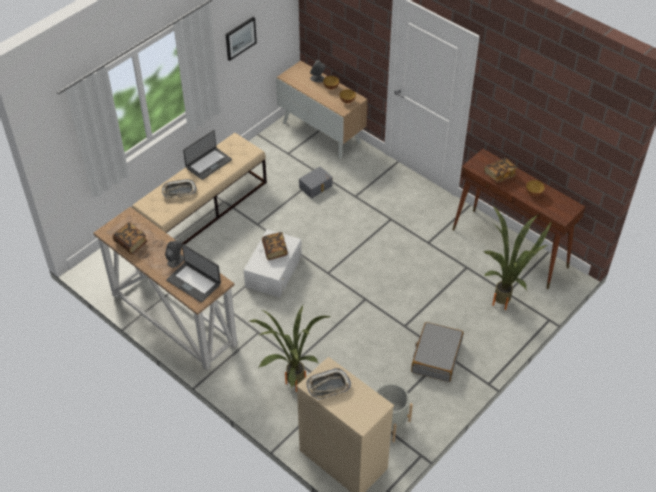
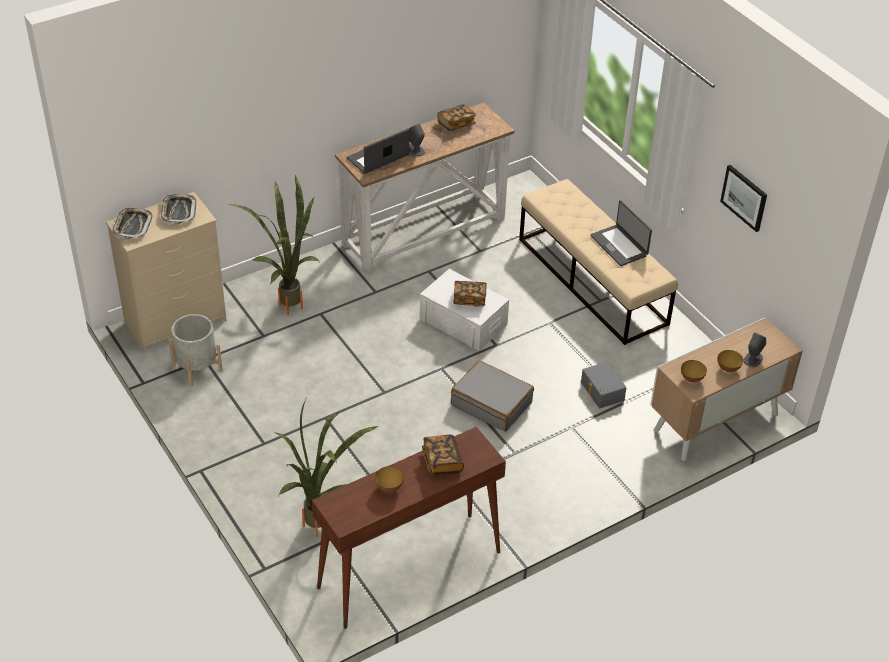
camera: 105 degrees right, 5 degrees down
tray [162,179,197,198] -> tray moved to [113,208,153,240]
grey suitcase [411,322,464,382] -> grey suitcase moved to [451,360,534,432]

